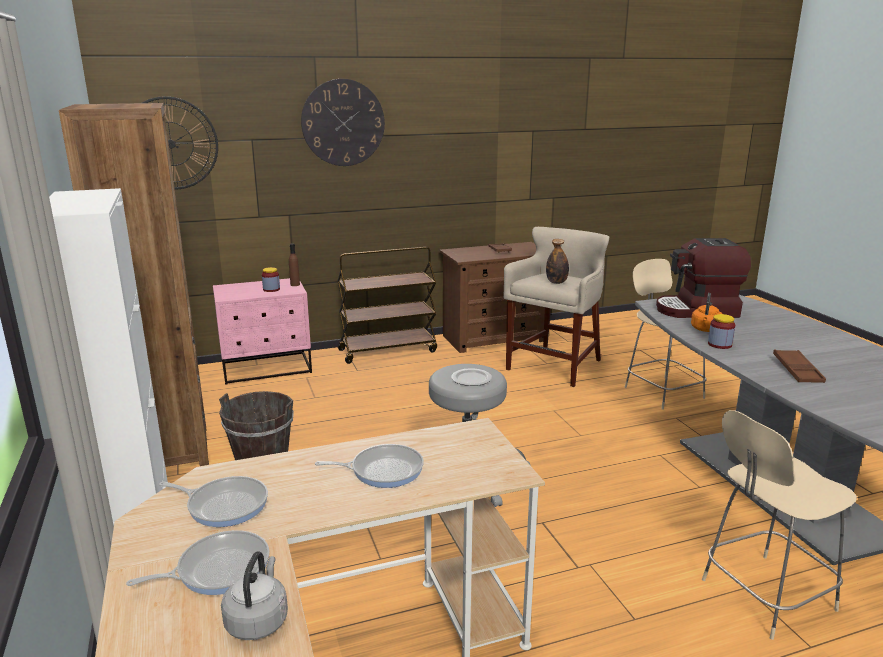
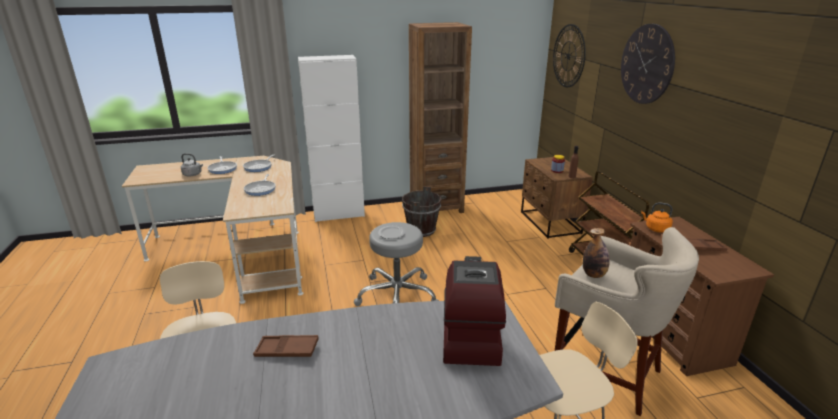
camera: 95 degrees right, 5 degrees up
pink nightstand [213,278,312,385] -> brown nightstand [521,157,593,239]
orange kettle [691,293,722,332] -> orange kettle moved to [641,202,673,233]
jar [708,314,736,349] -> none

